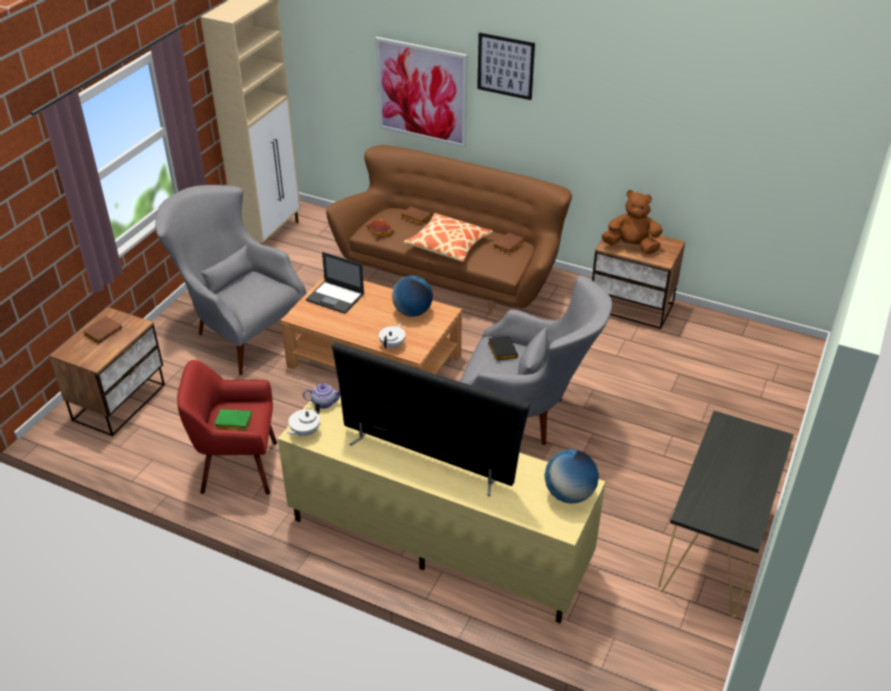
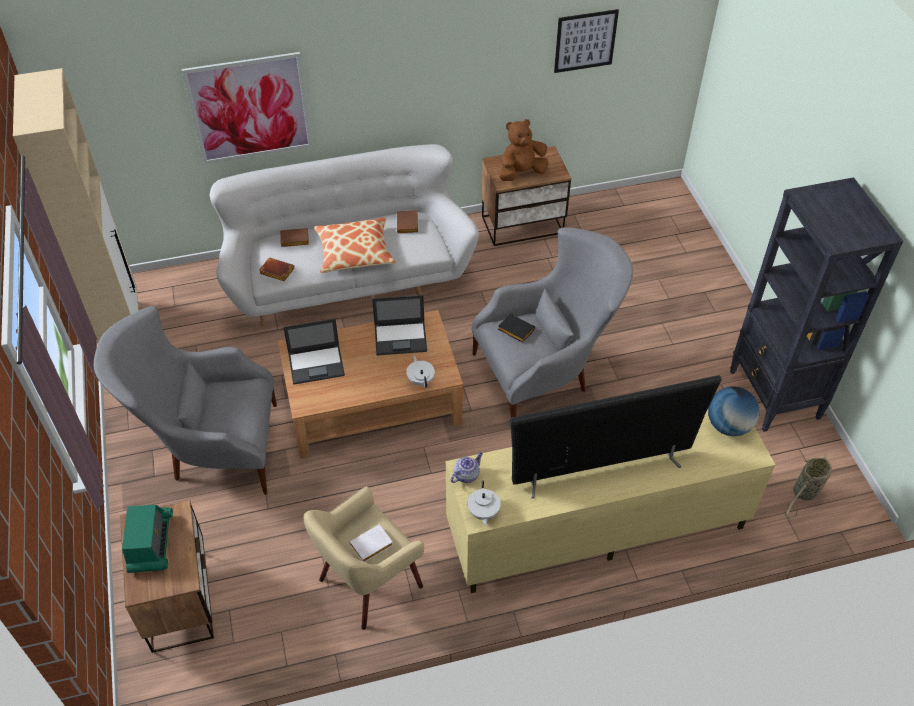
camera: 40 degrees left, 10 degrees up
brown book [83,316,122,344] -> radio [122,505,173,573]
red armchair [177,360,277,495] -> beige armchair [304,486,425,630]
green book [214,409,252,430] -> white book [349,524,393,562]
brown sofa [326,145,572,314] -> white sofa [210,144,479,327]
globe [392,276,433,317] -> laptop [372,295,427,355]
picture [477,32,535,100] -> picture moved to [554,9,619,73]
black console table [658,411,794,618] -> black bookcase [730,177,903,432]
none -> basket [785,454,832,520]

